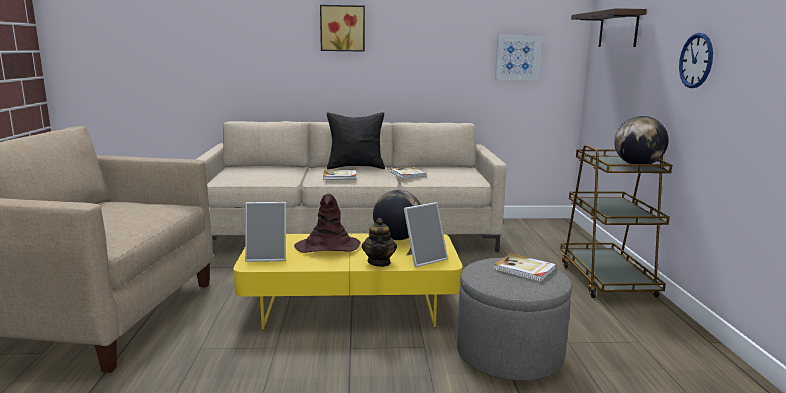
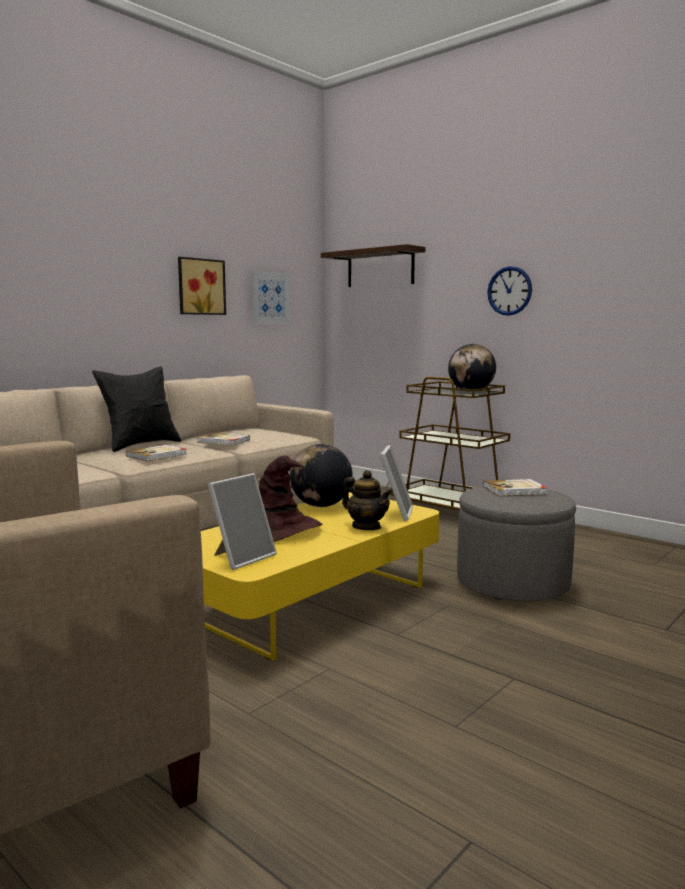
camera: 45 degrees left, 5 degrees down
picture [320,5,365,52] -> picture moved to [178,257,226,315]

